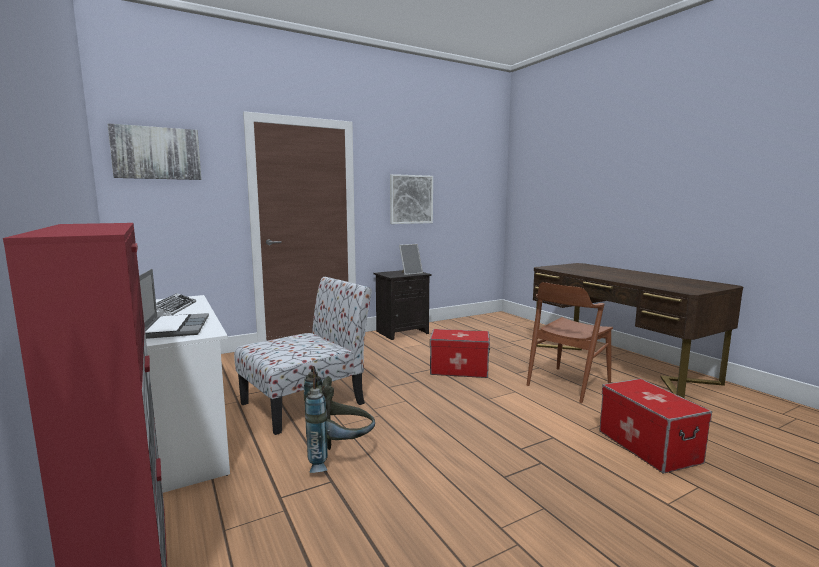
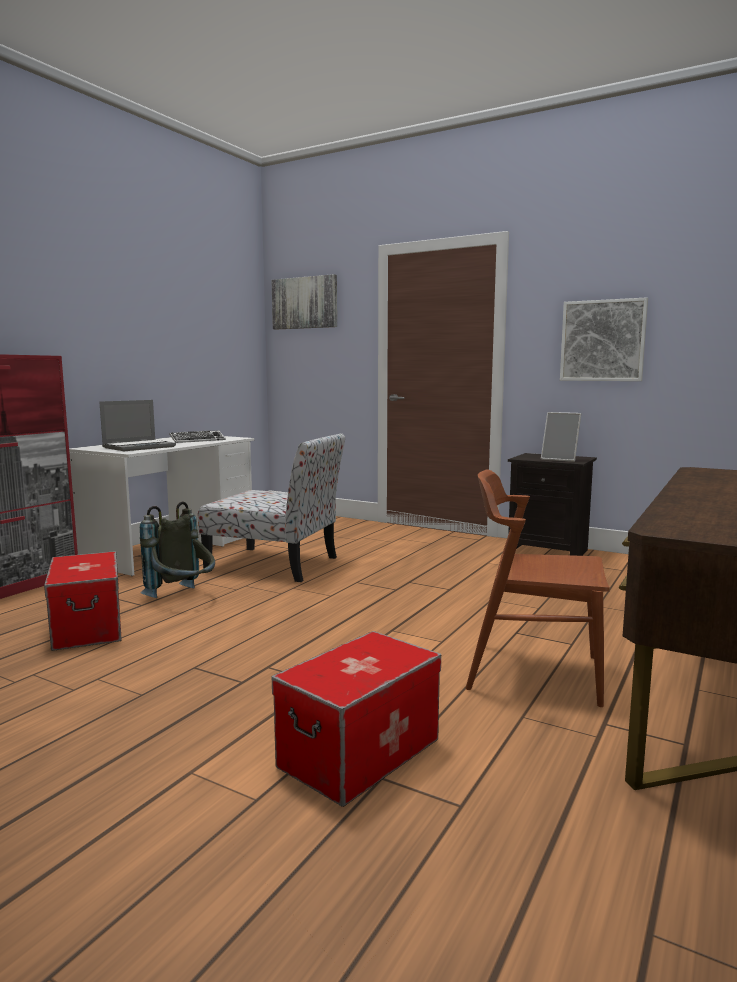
camera: 60 degrees right, 0 degrees up
storage box [430,329,490,378] -> storage box moved to [44,551,122,651]

